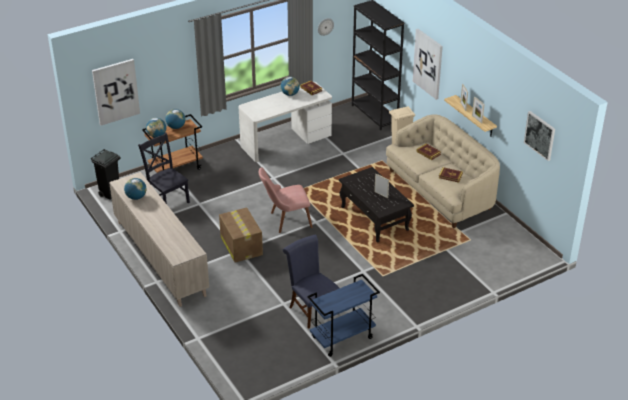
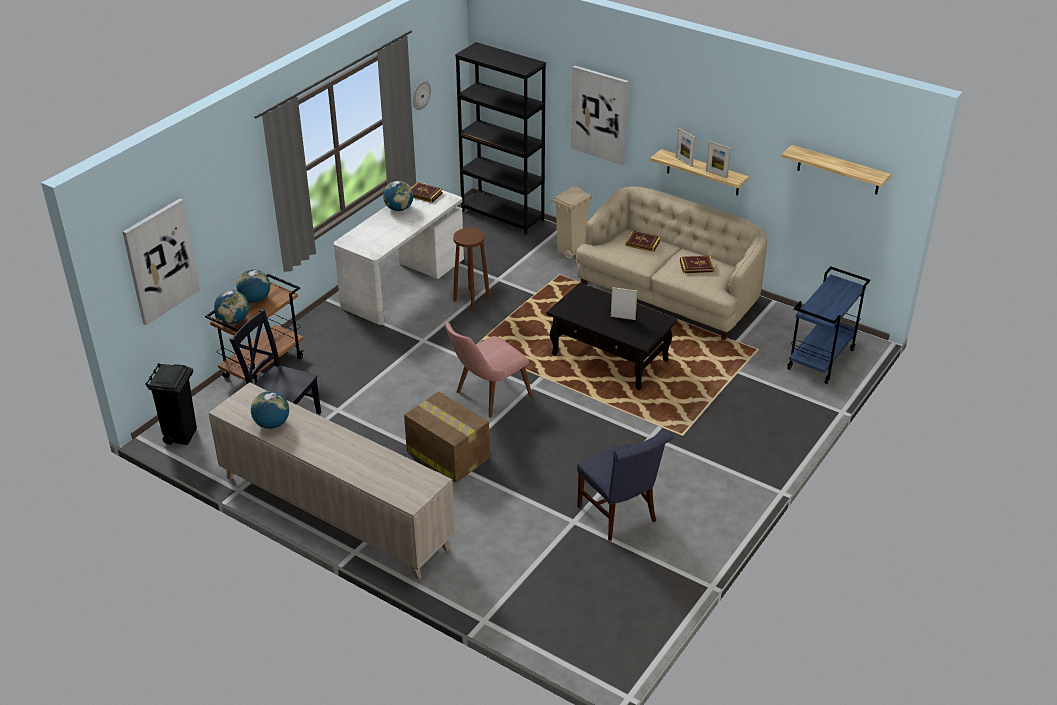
camera: 25 degrees left, 0 degrees up
blue chair [283,234,340,329] -> blue chair turned 150 degrees counterclockwise [577,431,673,541]
blue cart [307,274,380,357] -> blue cart moved to [787,266,870,384]
picture [524,111,555,161] -> shelf [782,145,891,194]
none -> brown stool [453,228,490,310]

